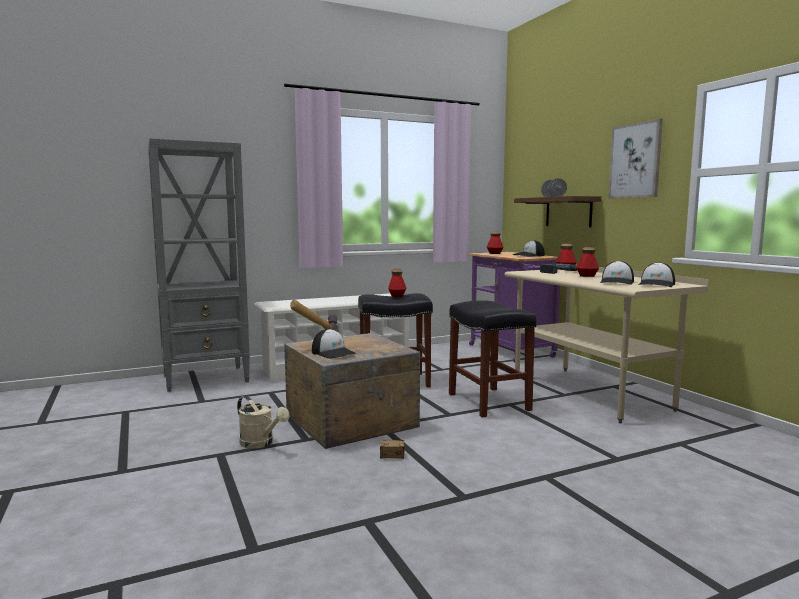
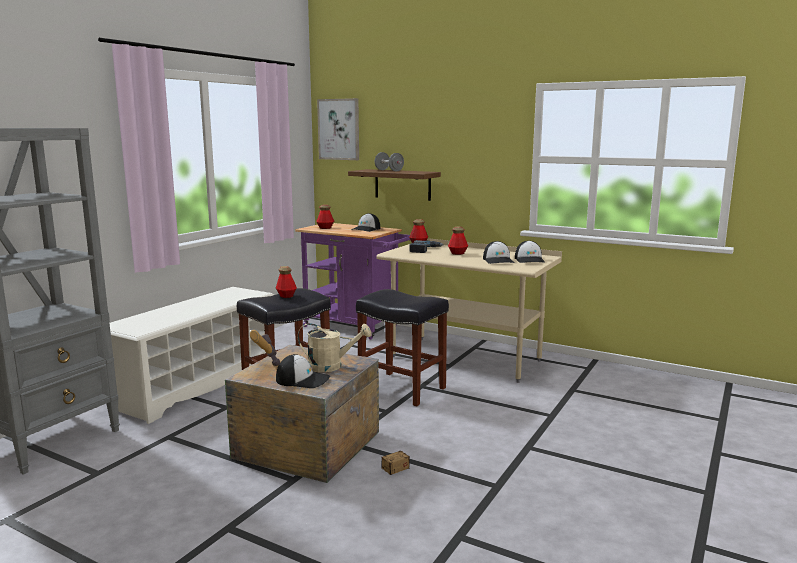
camera: 35 degrees left, 5 degrees up
beige watering can [237,396,289,449] -> beige watering can moved to [298,323,372,372]
picture [608,119,663,199] -> picture moved to [317,98,359,160]

